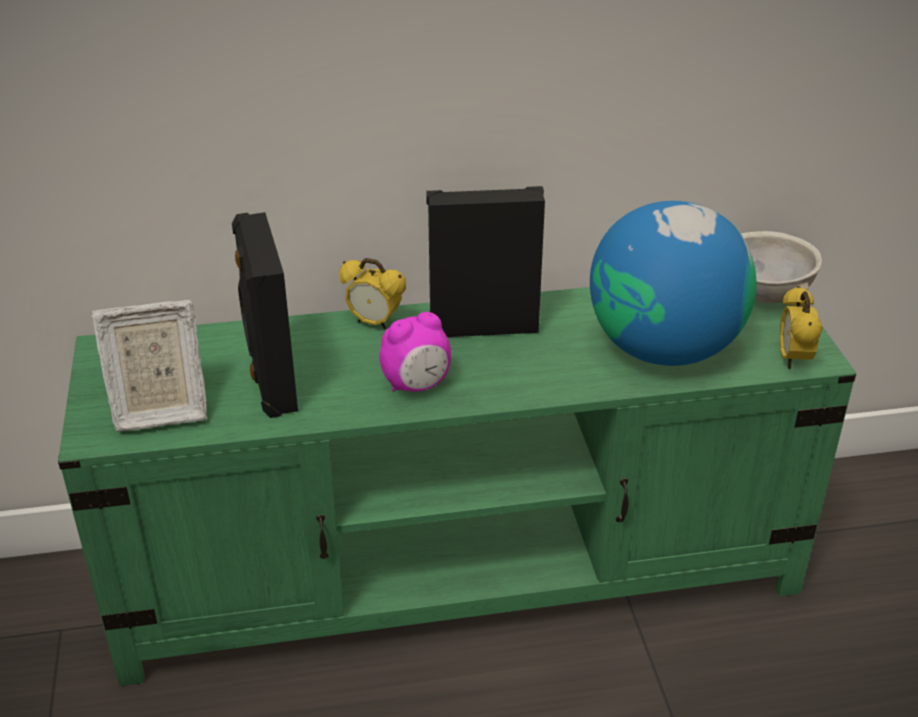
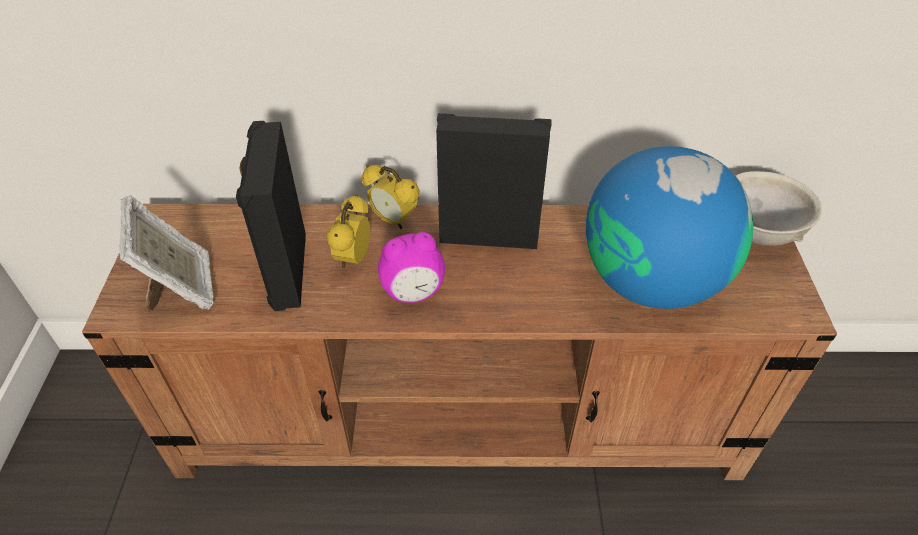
camera: 10 degrees right, 10 degrees up
green tv stand [58,287,856,686] -> brown tv stand [82,204,837,480]
picture frame [91,300,208,432] -> picture frame turned 105 degrees counterclockwise [120,195,214,312]
alarm clock [779,286,823,370] -> alarm clock moved to [326,194,370,268]

